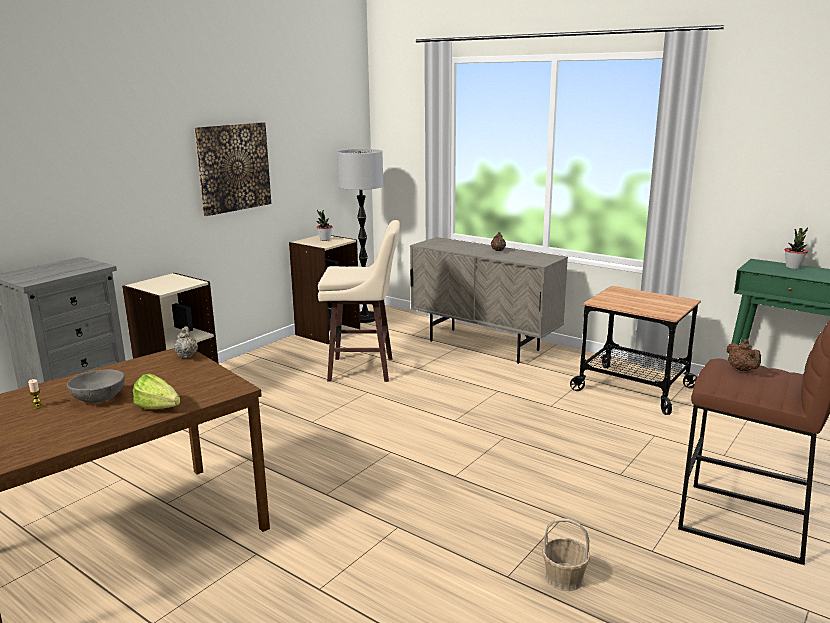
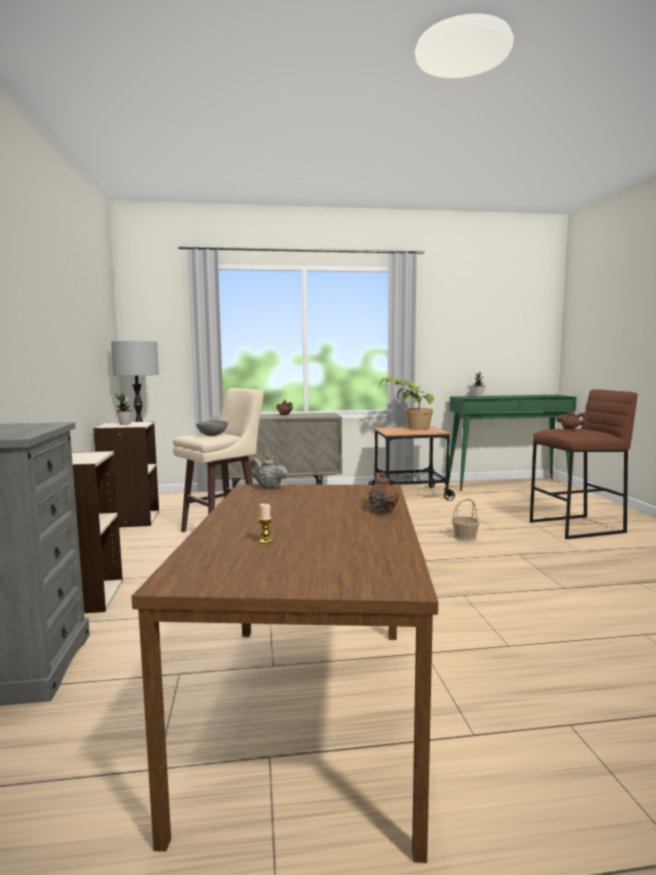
camera: 45 degrees left, 10 degrees down
grey bowl [67,369,125,403] -> grey bowl moved to [196,421,228,436]
lettuce [133,374,180,409] -> brown teapot [368,472,399,512]
picture [194,122,271,216] -> none
basket [542,518,590,591] -> basket moved to [452,498,480,541]
none -> potted plant [379,378,434,430]

